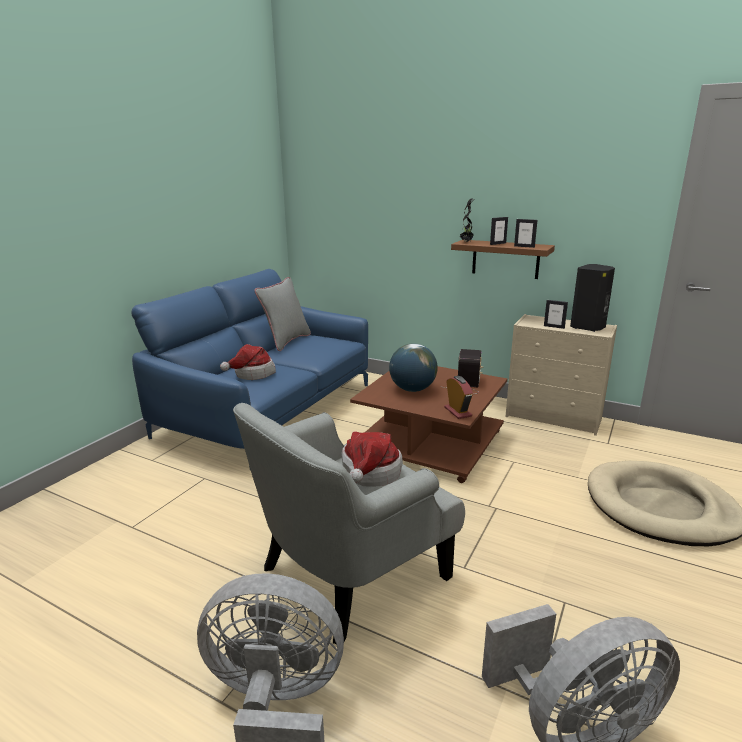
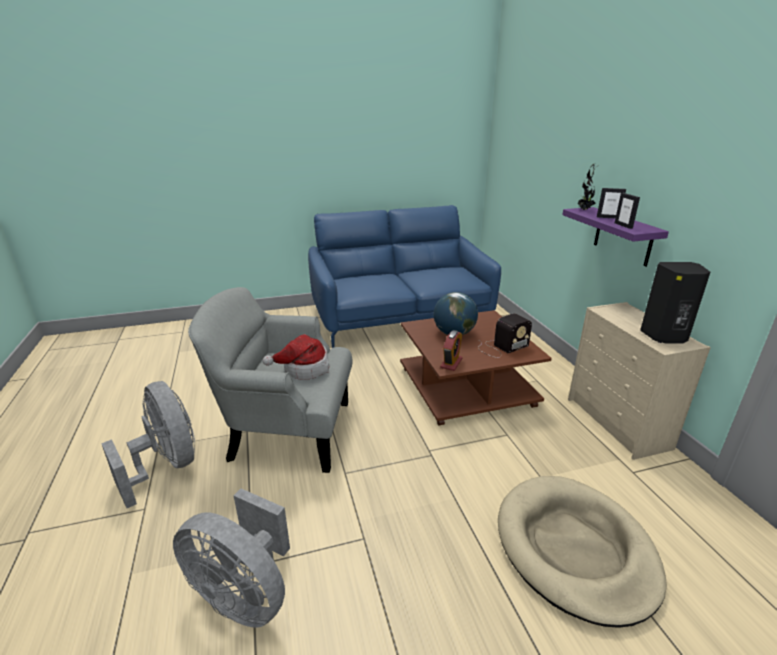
camera: 45 degrees right, 5 degrees up
hat [220,344,276,380] -> none
grey pillow [254,277,311,351] -> none
brown shelf [451,240,555,279] -> purple shelf [562,207,669,267]
picture frame [544,300,568,329] -> none

